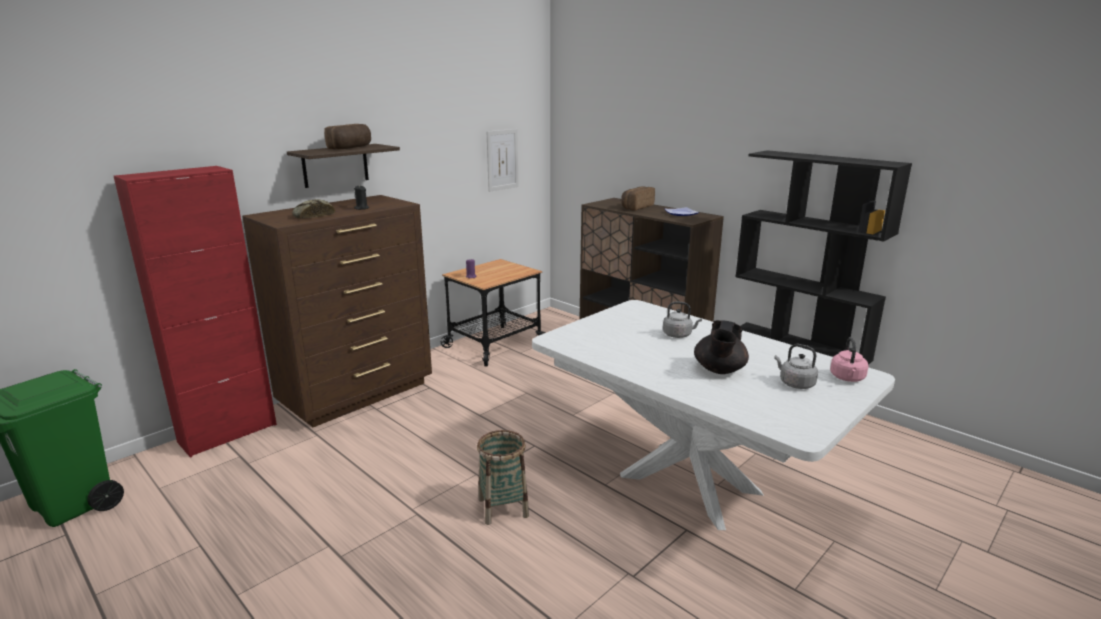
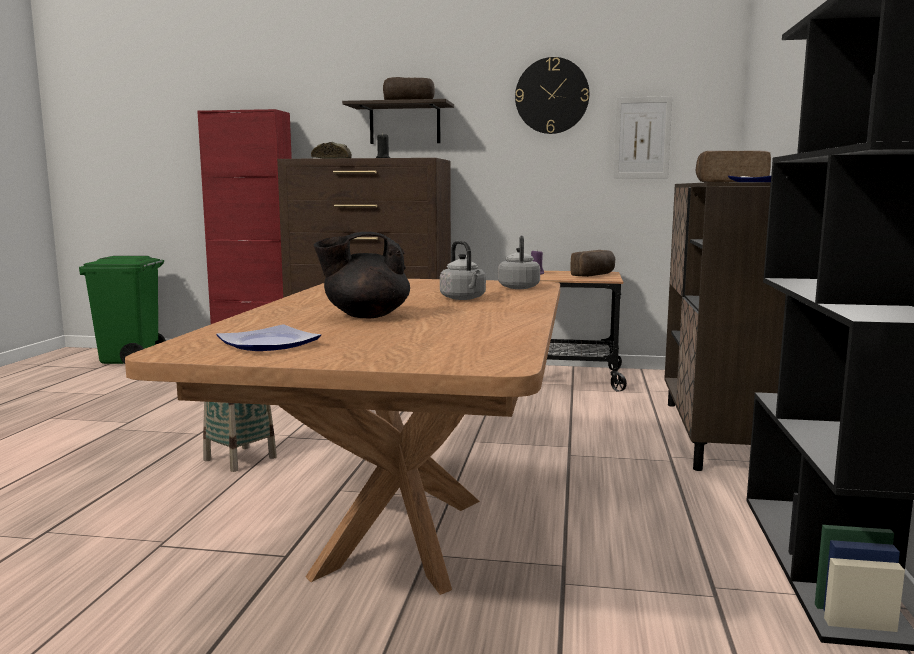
camera: 55 degrees right, 10 degrees down
white dining table [532,300,895,530] -> brown dining table [125,279,560,595]
grey kettle [774,344,818,389] -> grey kettle moved to [498,236,540,289]
pink kettle [830,337,869,382] -> none
none -> plate [216,324,321,351]
none -> wall clock [515,57,589,134]
none -> bread [570,250,615,277]

